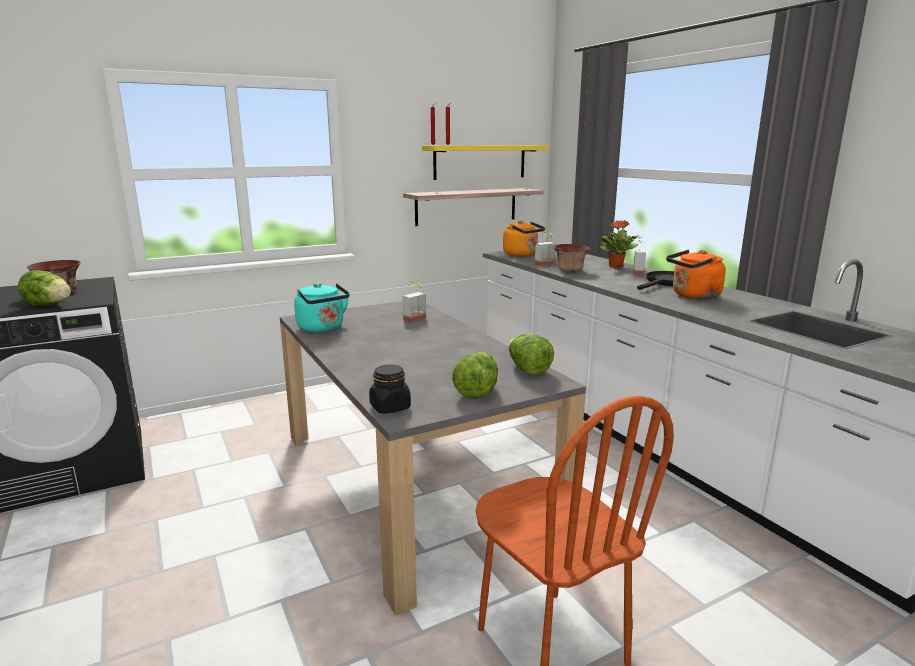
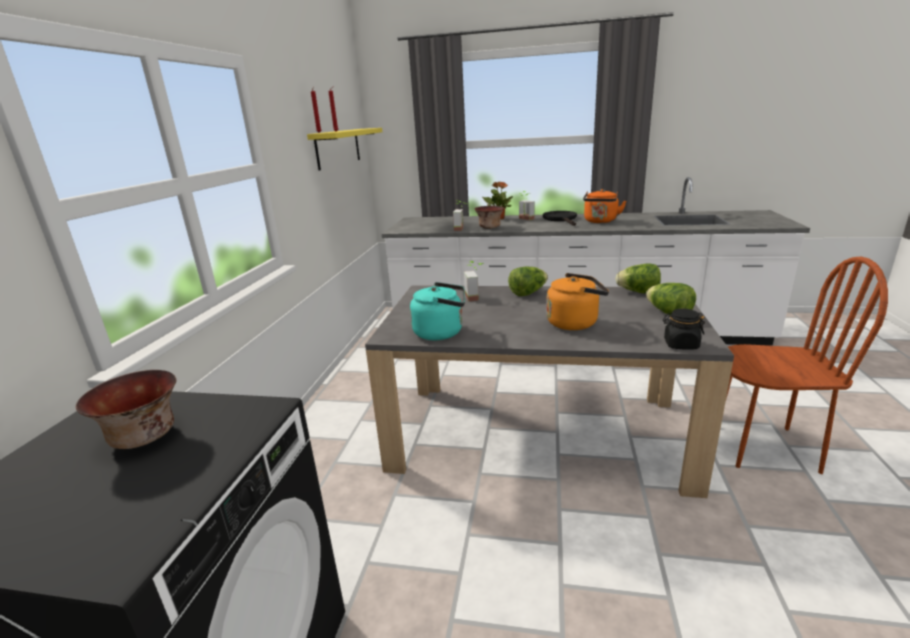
camera: 50 degrees left, 5 degrees up
lettuce [18,270,71,306] -> lettuce moved to [508,267,548,296]
shelf [403,188,544,226] -> none
orange kettle [503,221,545,256] -> orange kettle moved to [546,273,609,330]

